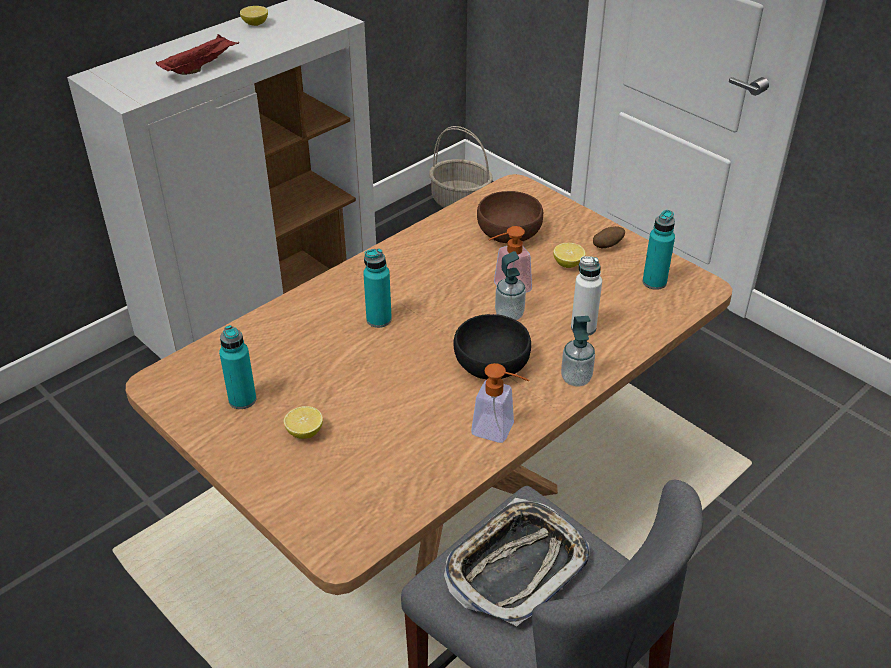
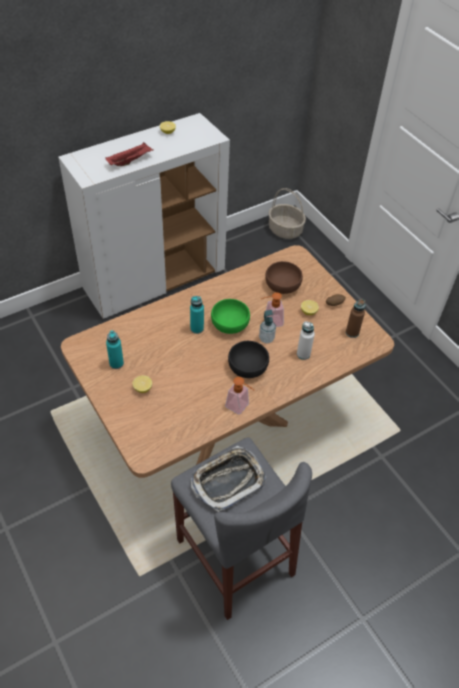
camera: 10 degrees right, 10 degrees up
soap dispenser [561,316,595,387] -> none
turquoise bottle [643,210,675,290] -> brown bottle [346,299,365,338]
none -> green bowl [211,299,250,334]

